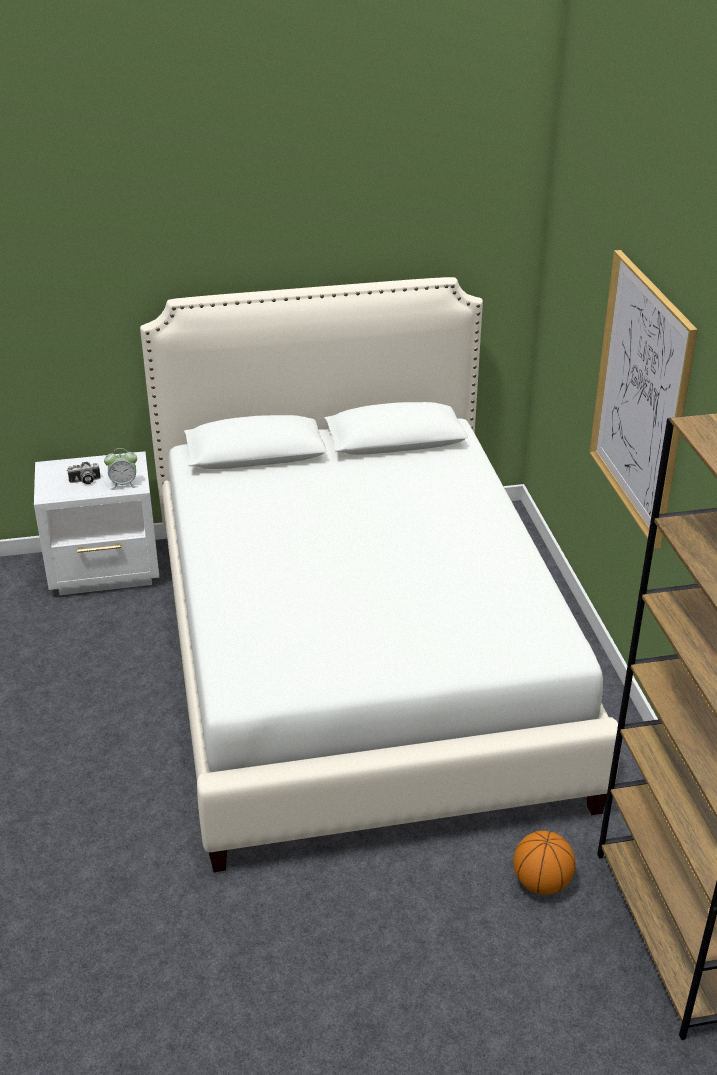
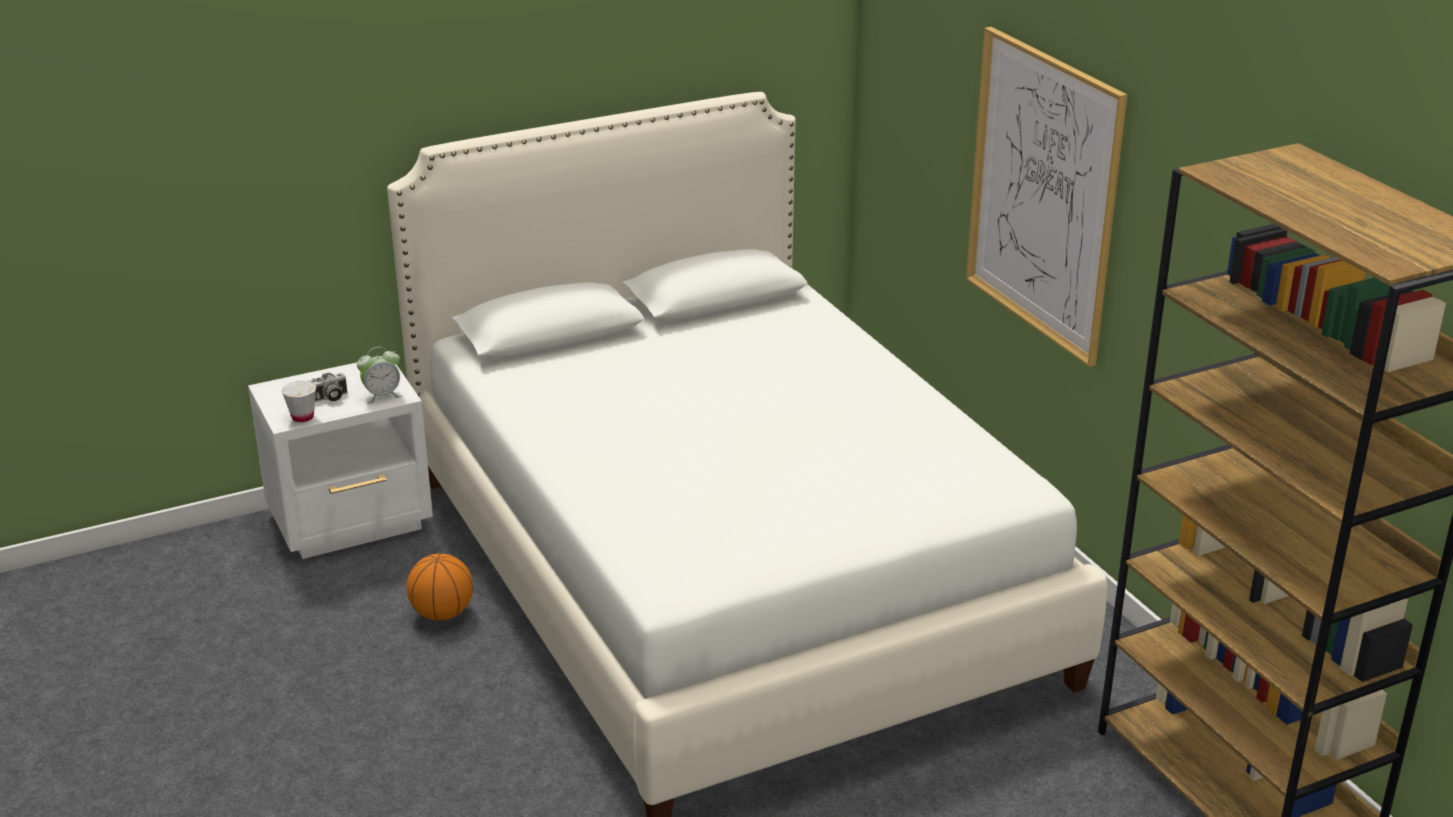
camera: 15 degrees left, 5 degrees down
basketball [513,831,576,895] -> basketball moved to [407,554,473,620]
none -> white cup [282,381,316,422]

